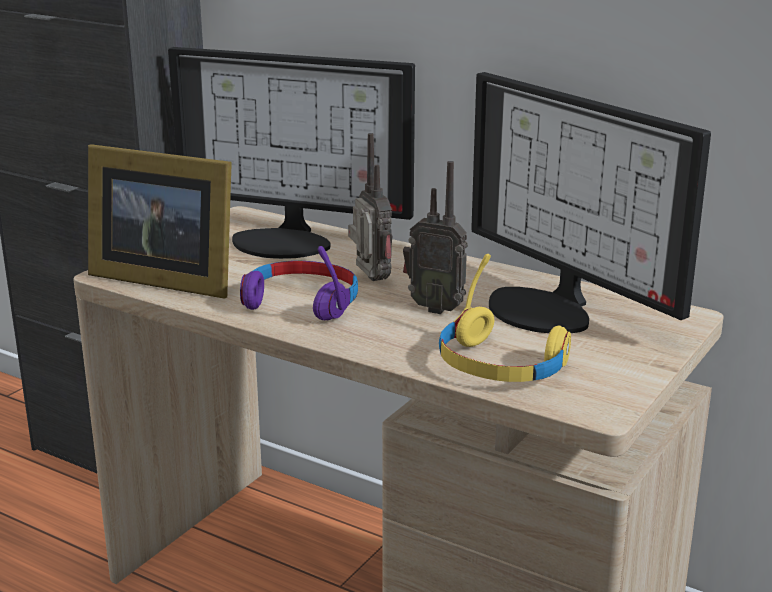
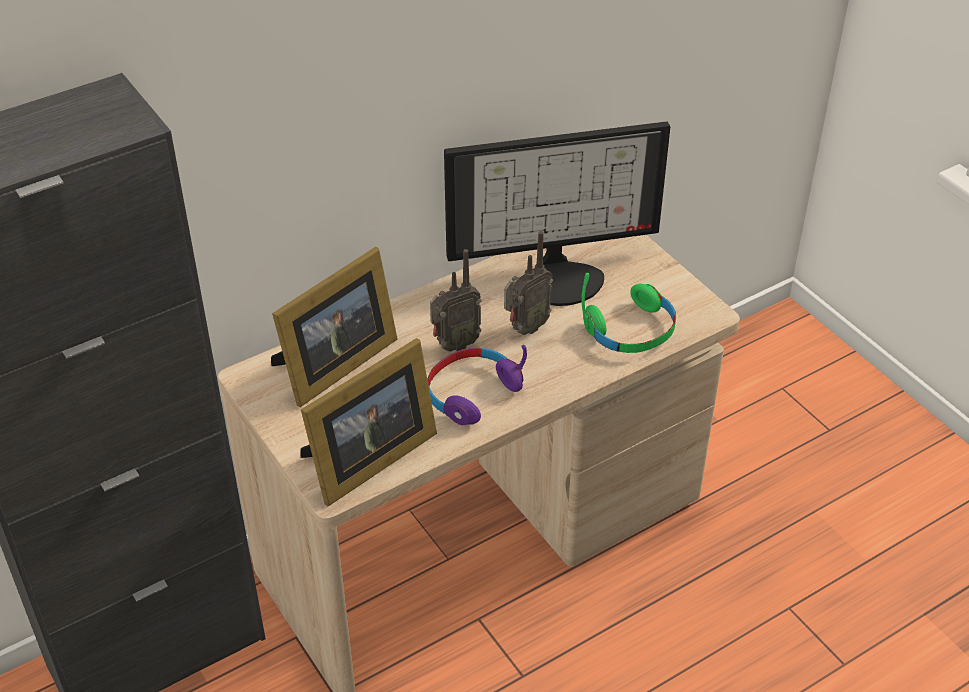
camera: 65 degrees left, 20 degrees up
monitor [168,47,415,259] -> picture frame [271,247,398,407]
radio [348,133,393,281] -> radio turned 150 degrees clockwise [430,249,481,352]
yellow headphones [439,254,571,382] -> green headphones [582,273,676,353]

